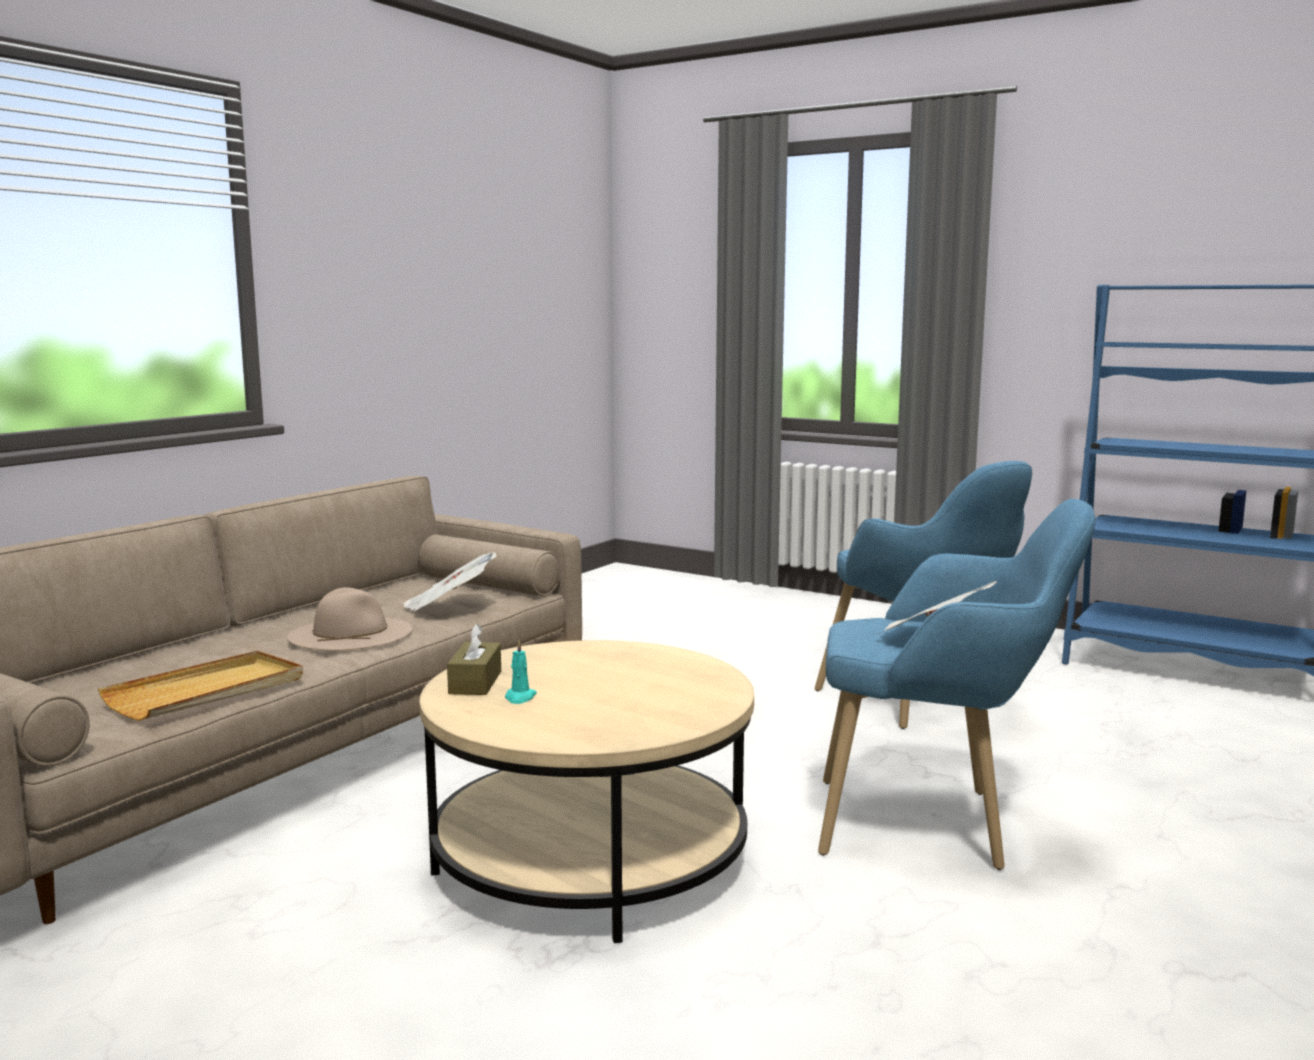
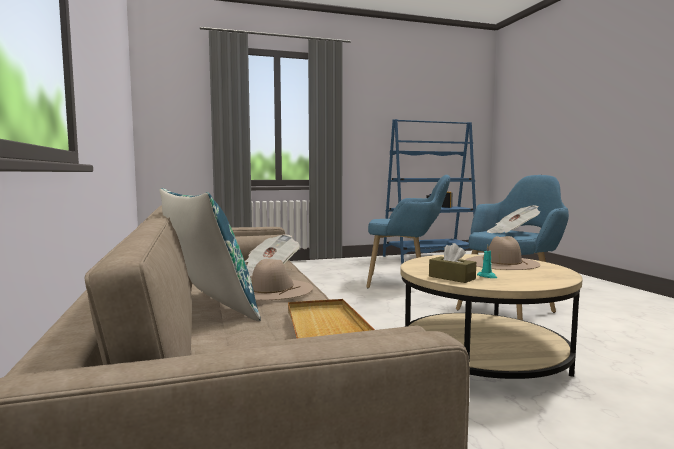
camera: 50 degrees left, 5 degrees down
none -> blue pillow [160,188,261,321]
none -> beige hat [465,236,541,270]

